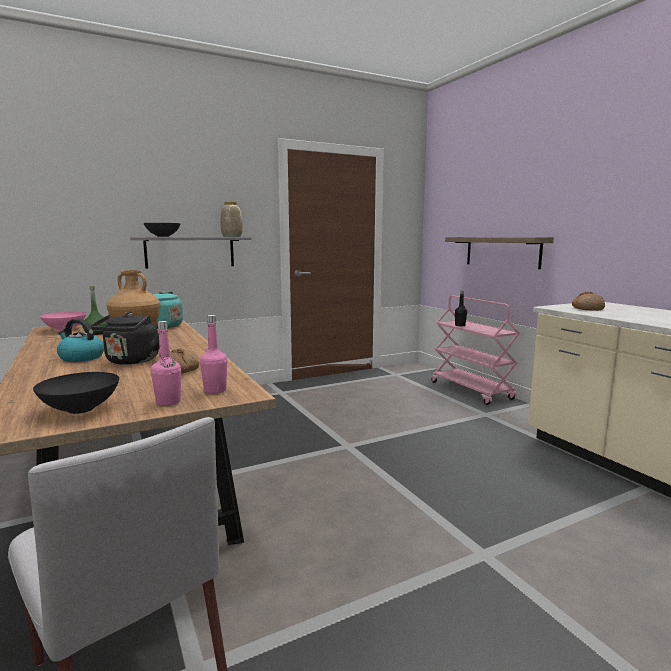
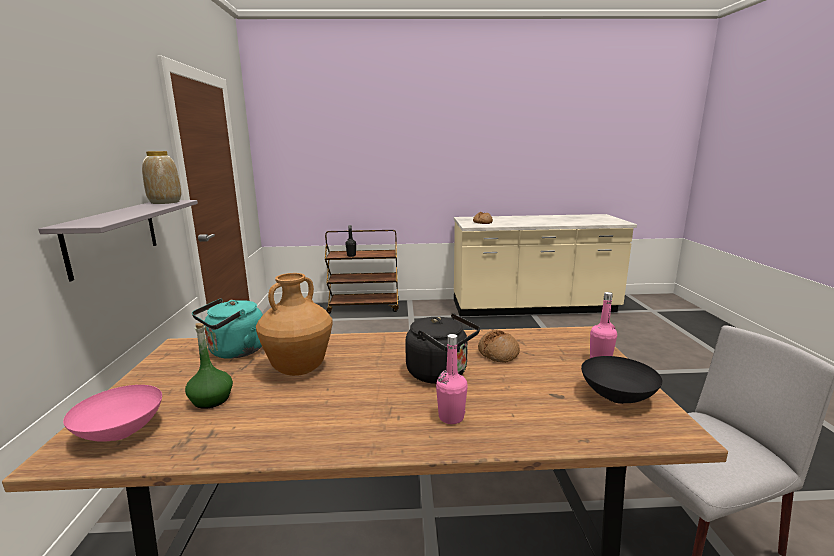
camera: 65 degrees left, 5 degrees up
kettle [57,318,104,362] -> none
black bowl [144,223,181,237] -> none
pink bottle [200,315,227,394] -> pink bottle moved to [436,334,468,424]
pink cart [431,295,520,405] -> brown cart [325,230,399,314]
shelf [445,237,554,269] -> none

